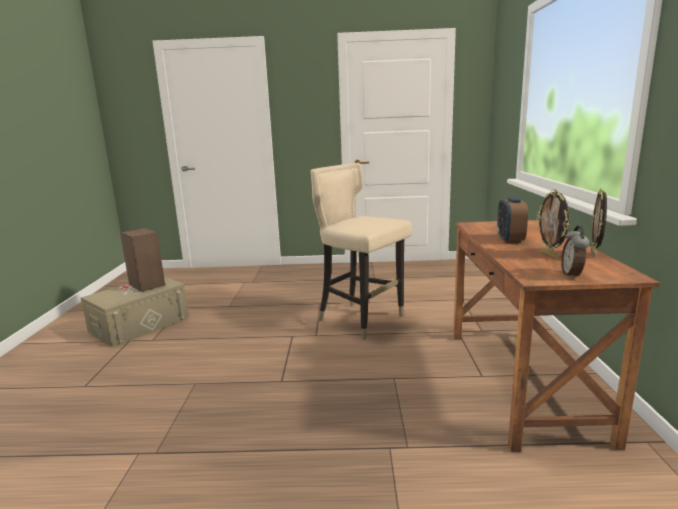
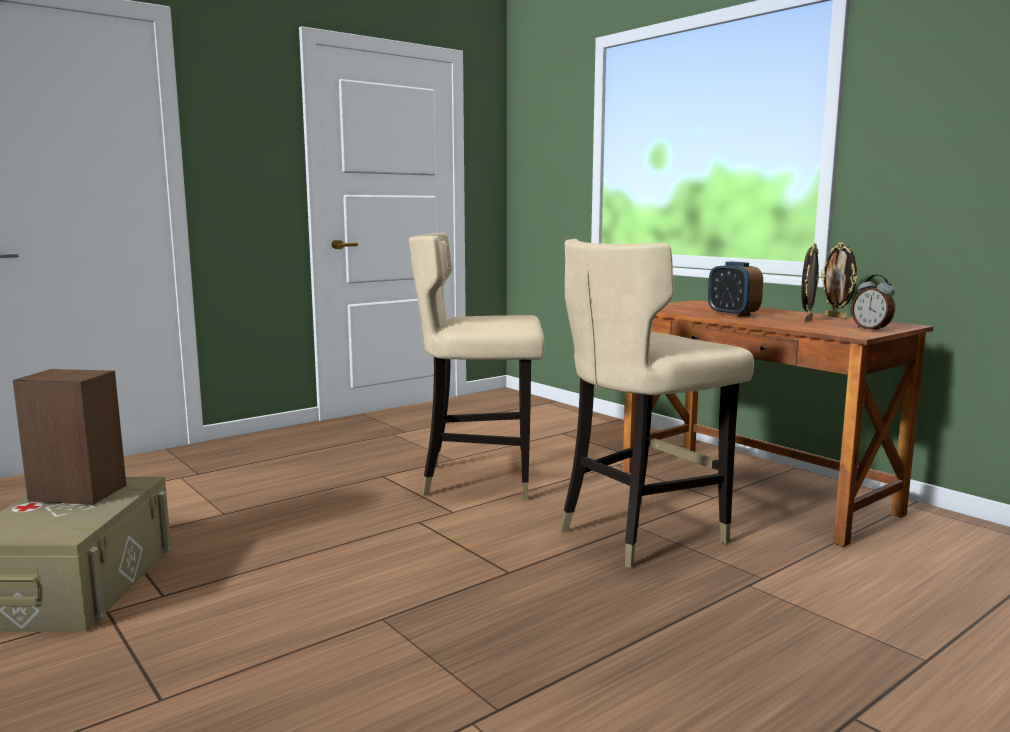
camera: 40 degrees left, 5 degrees down
picture frame [537,189,569,259] -> picture frame turned 90 degrees counterclockwise [801,244,819,322]
none -> beige chair [560,239,754,568]

